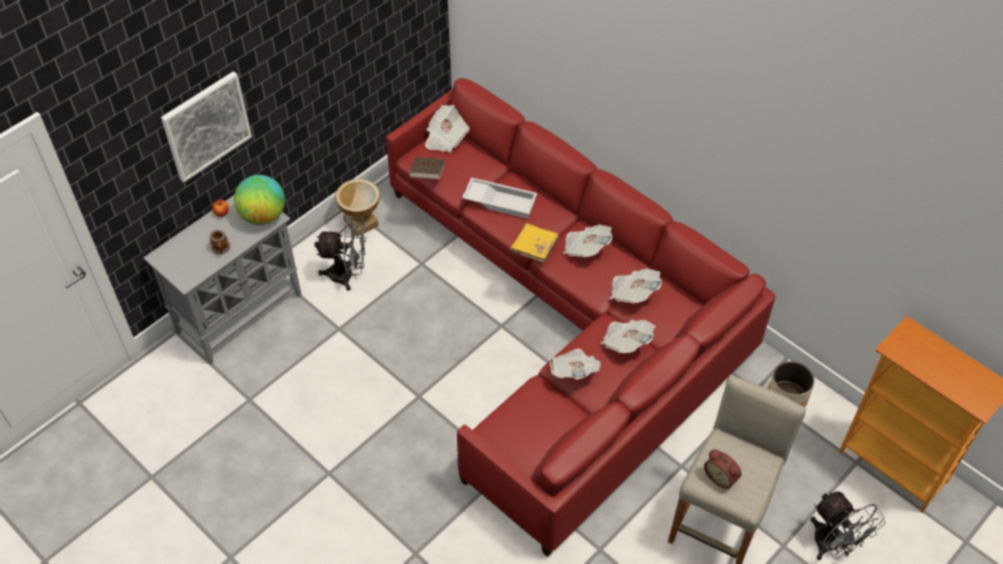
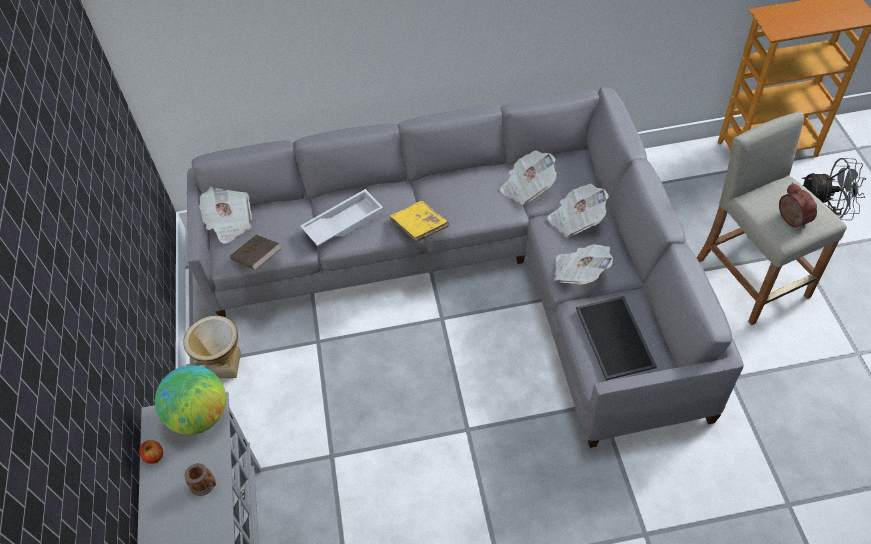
camera: 50 degrees left, 0 degrees up
picture [161,71,252,182] -> none
grey fan [314,217,366,291] -> none
red sofa [386,78,776,557] -> grey sofa [187,87,744,448]
newspaper [563,224,613,257] -> none
alarm clock [704,449,741,489] -> alarm clock turned 105 degrees counterclockwise [779,183,817,229]
planter [768,361,814,407] -> none
none -> tray [576,296,657,380]

